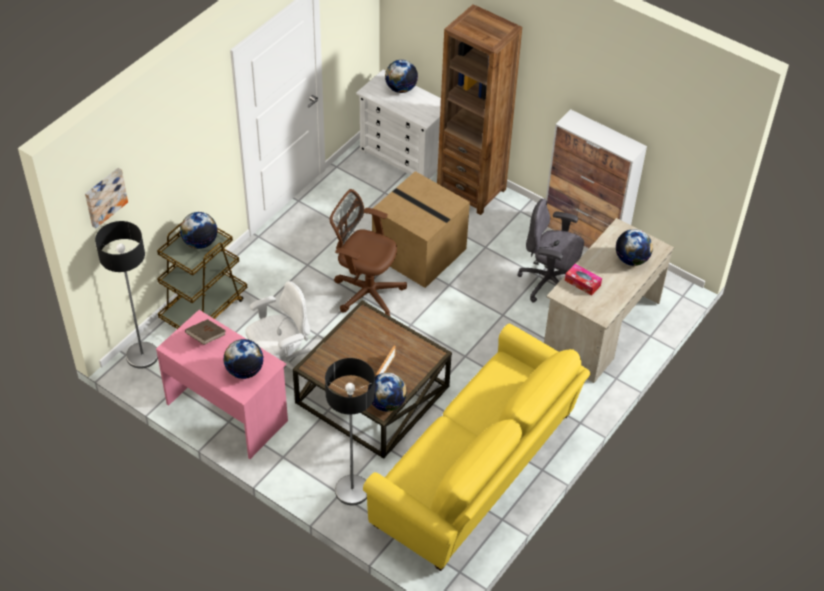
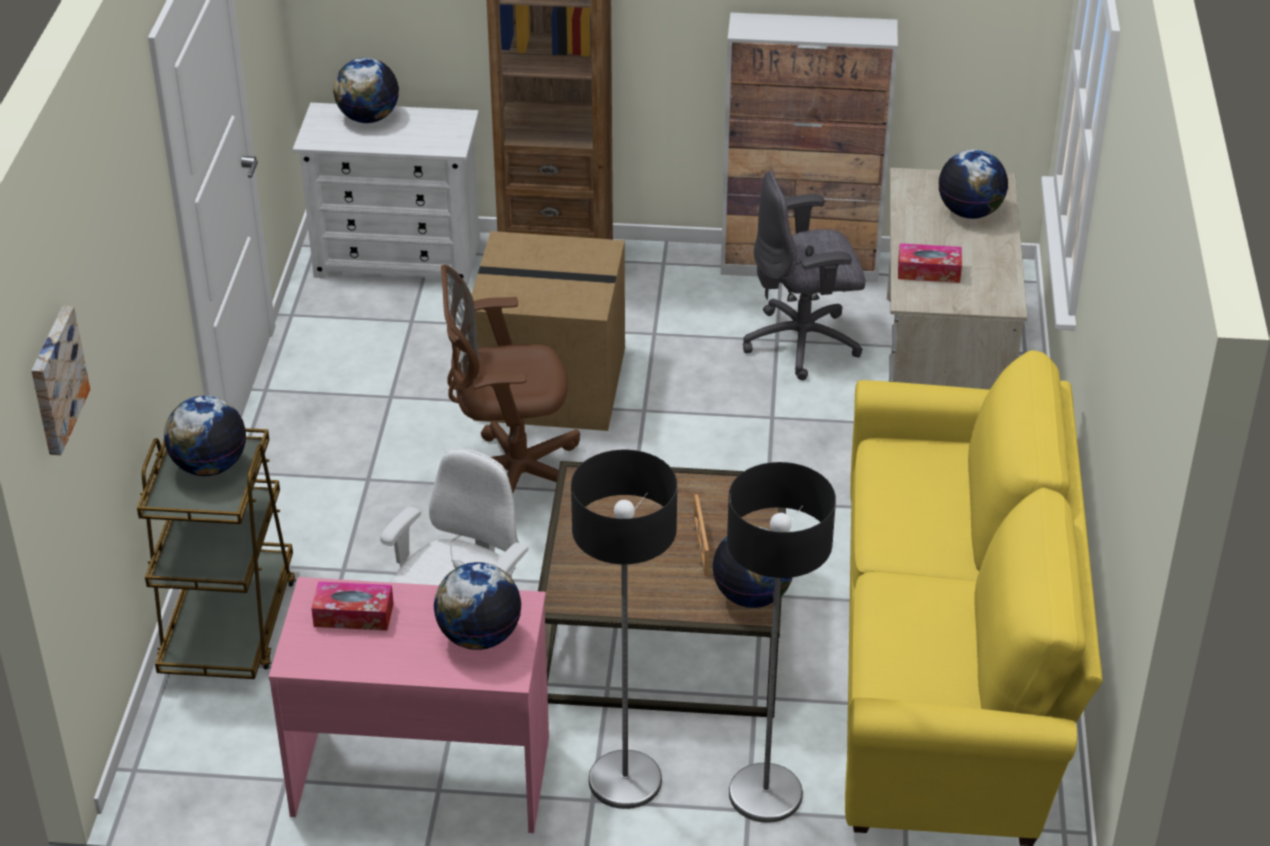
camera: 30 degrees left, 10 degrees down
floor lamp [95,221,158,369] -> floor lamp moved to [571,450,677,809]
brown book [185,319,226,345] -> tissue box [311,581,394,631]

